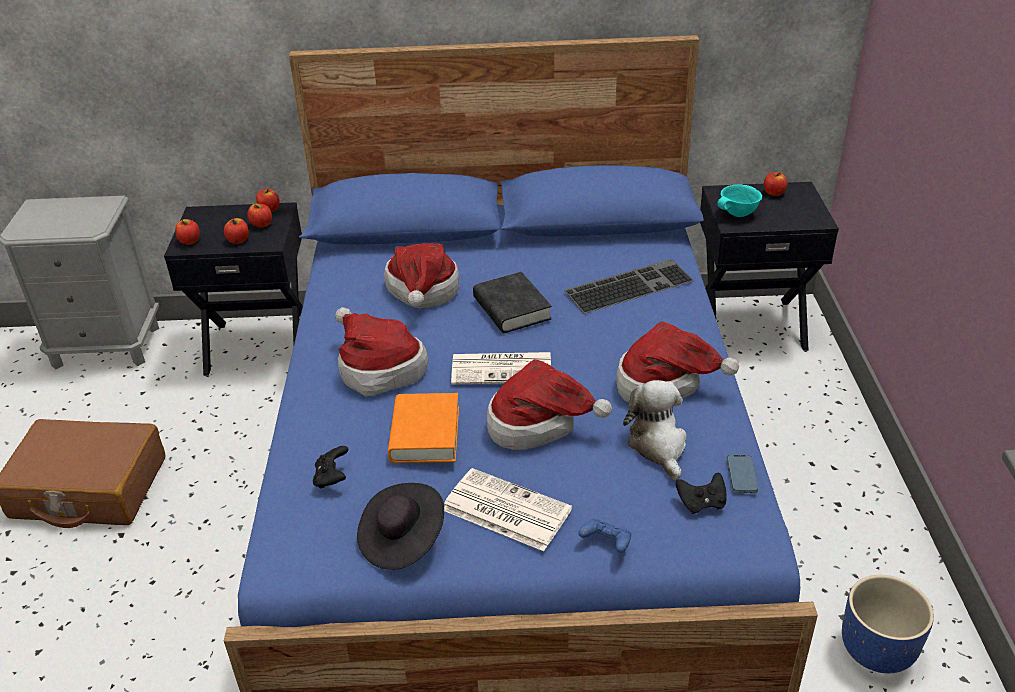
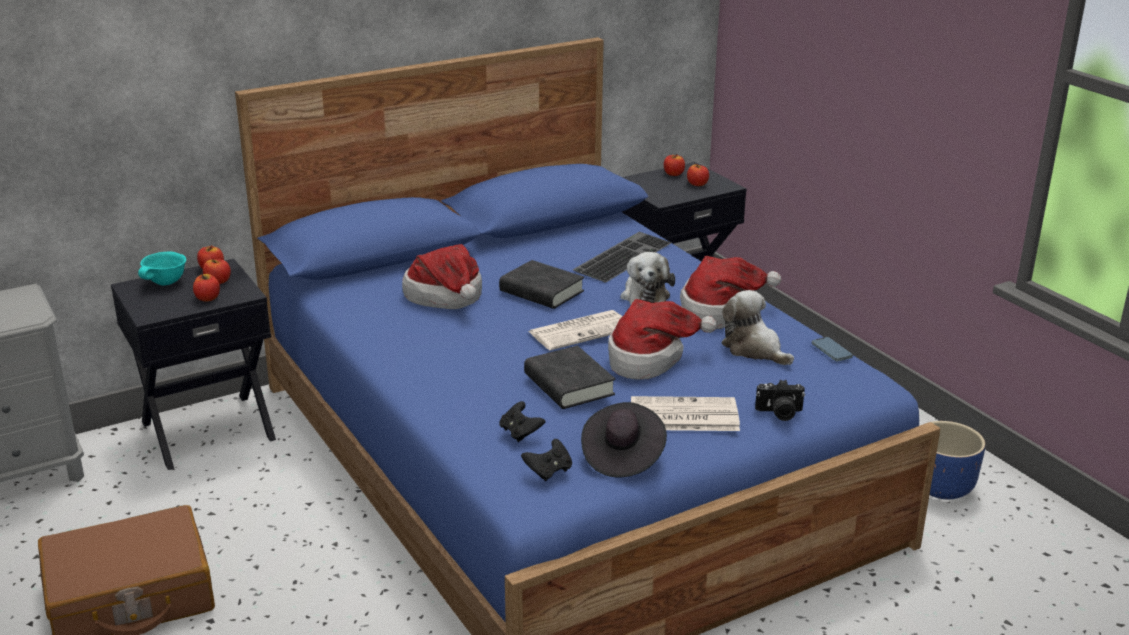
camera: 30 degrees left, 10 degrees down
apple [175,219,200,244] -> apple moved to [687,164,709,186]
hat [335,307,428,397] -> none
orange book [388,393,459,463] -> black book [524,346,616,409]
blue game controller [579,518,631,553] -> camera [755,380,805,421]
black game controller [676,473,727,514] -> black game controller moved to [521,439,572,481]
turquoise bowl [717,184,762,217] -> turquoise bowl moved to [138,251,186,286]
none -> plush toy [620,252,675,305]

